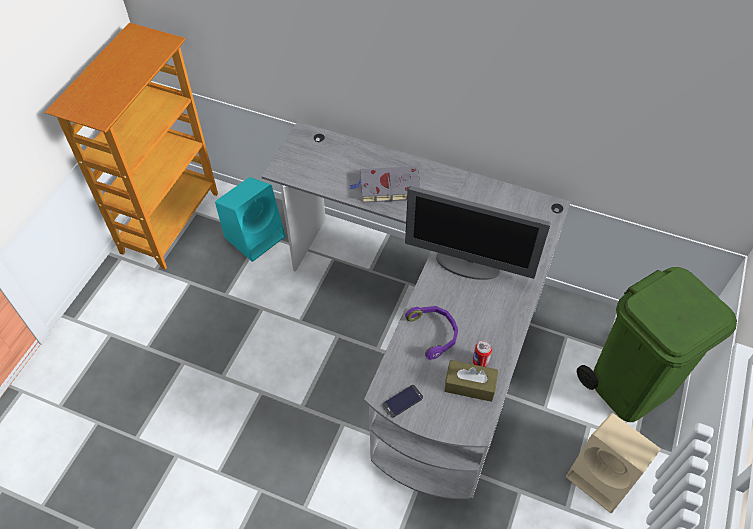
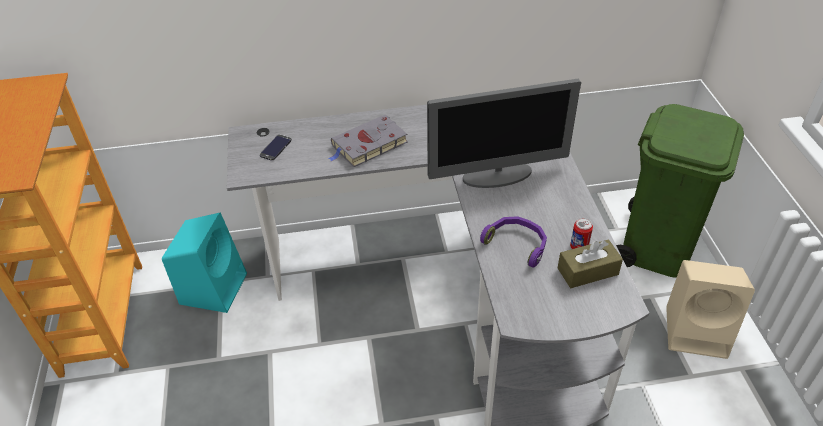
camera: 30 degrees left, 10 degrees down
phone [382,385,423,418] -> phone moved to [260,135,292,160]

